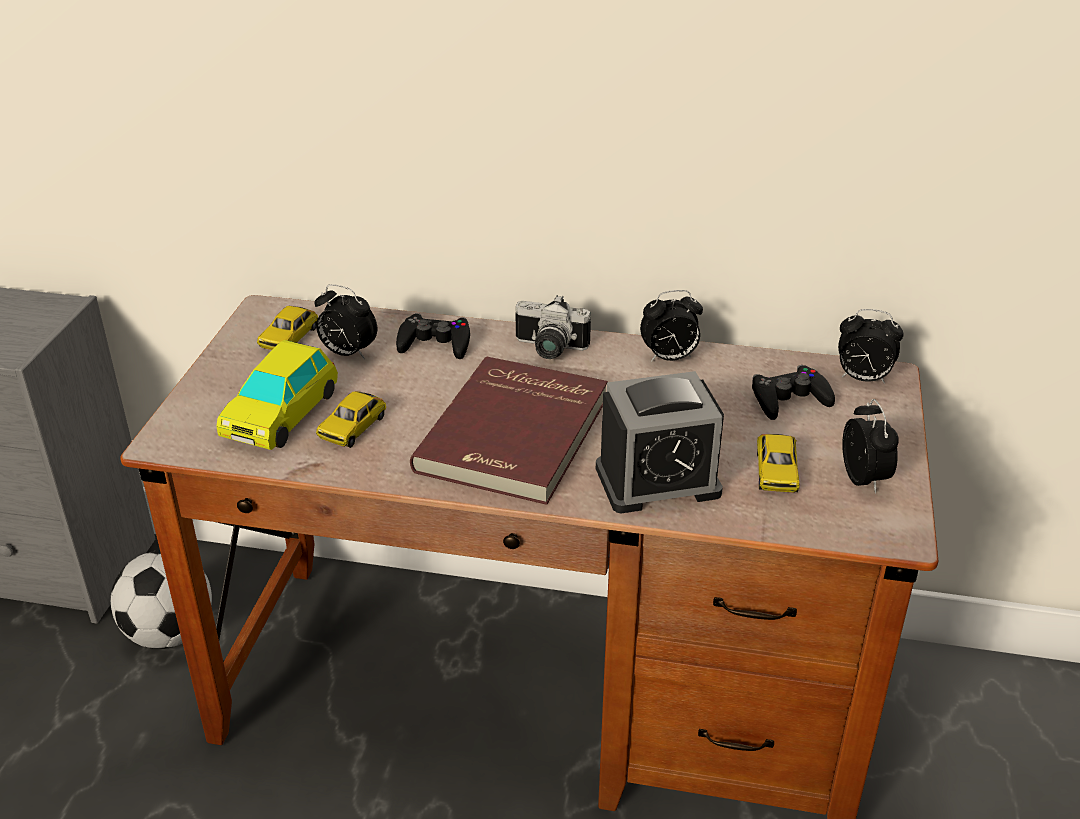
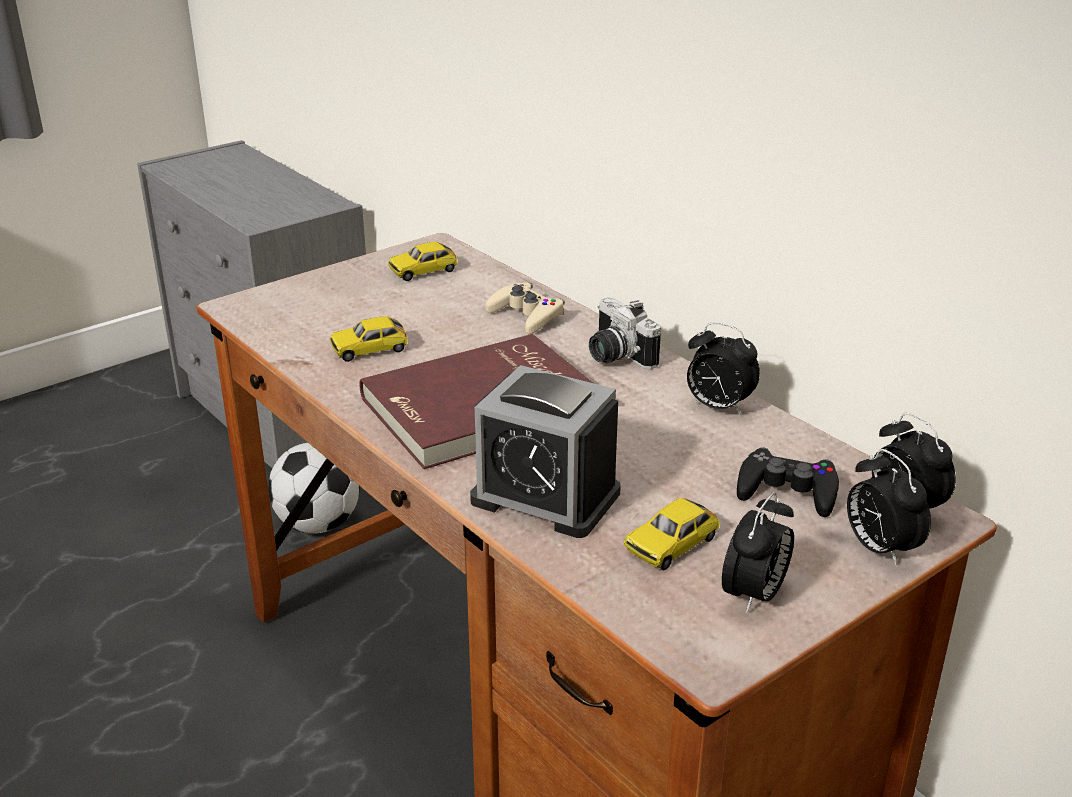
camera: 40 degrees right, 5 degrees down
toy car [217,340,338,450] -> none
alarm clock [314,284,377,359] -> alarm clock moved to [847,449,931,566]
black game controller [396,313,470,359] -> beige game controller [486,282,565,335]

